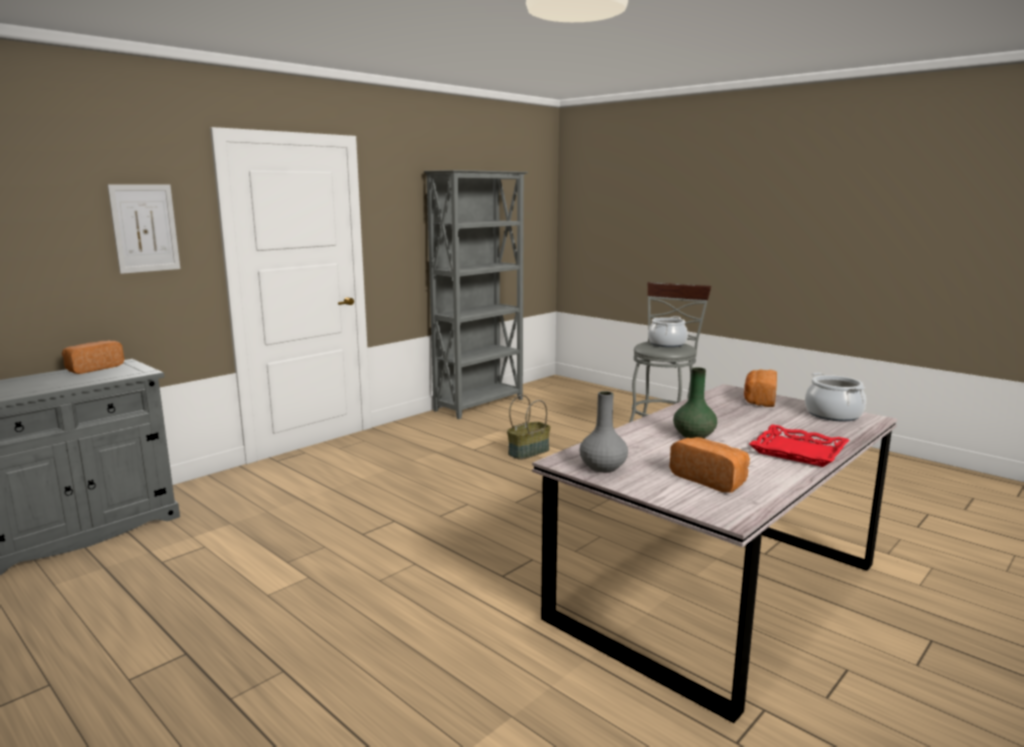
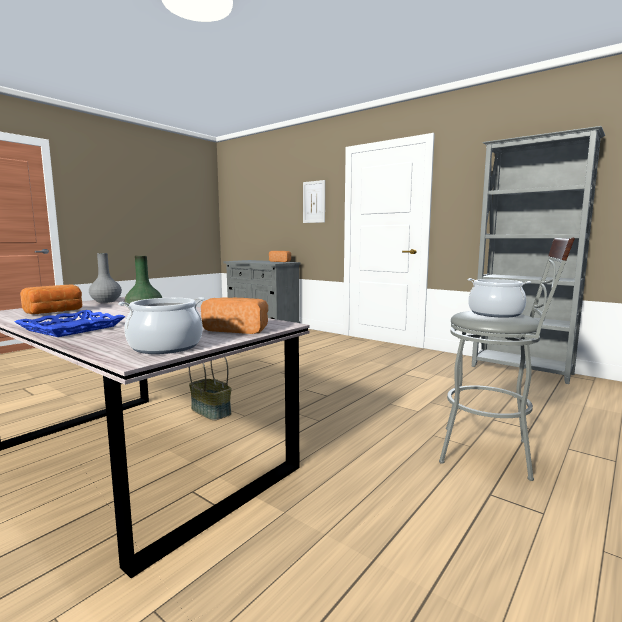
camera: 85 degrees right, 5 degrees down
basket [507,395,551,460] -> basket moved to [189,357,231,421]
red tray [749,424,849,467] -> blue tray [15,310,125,337]

